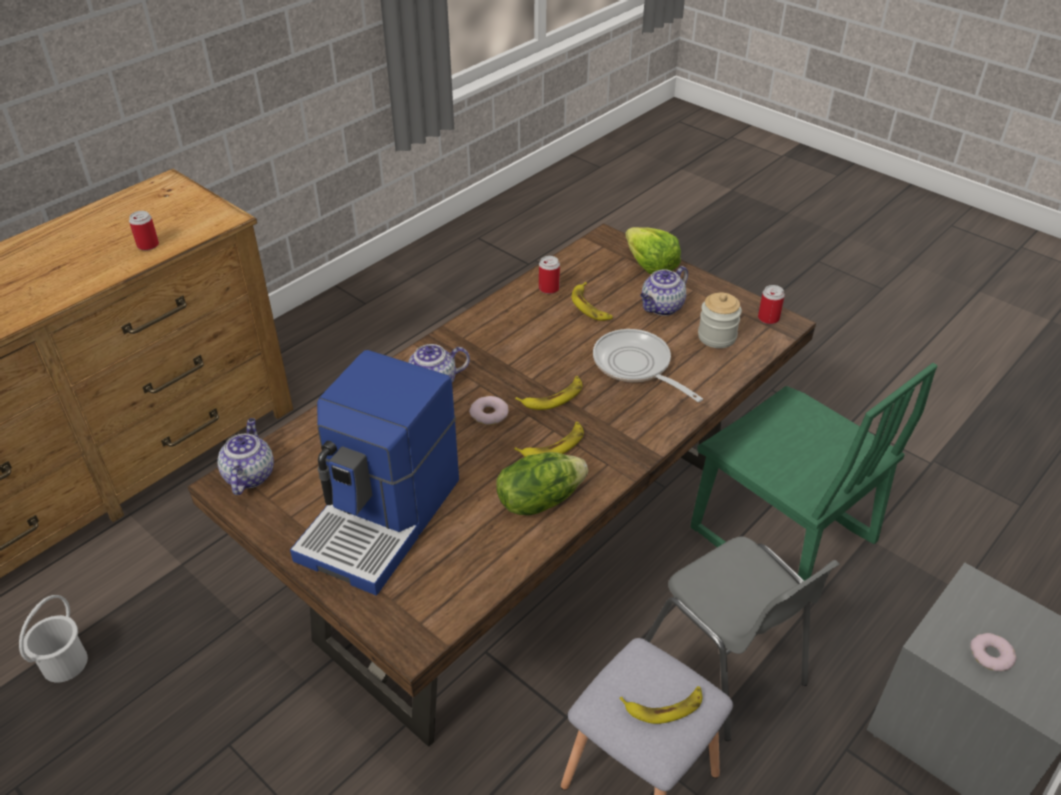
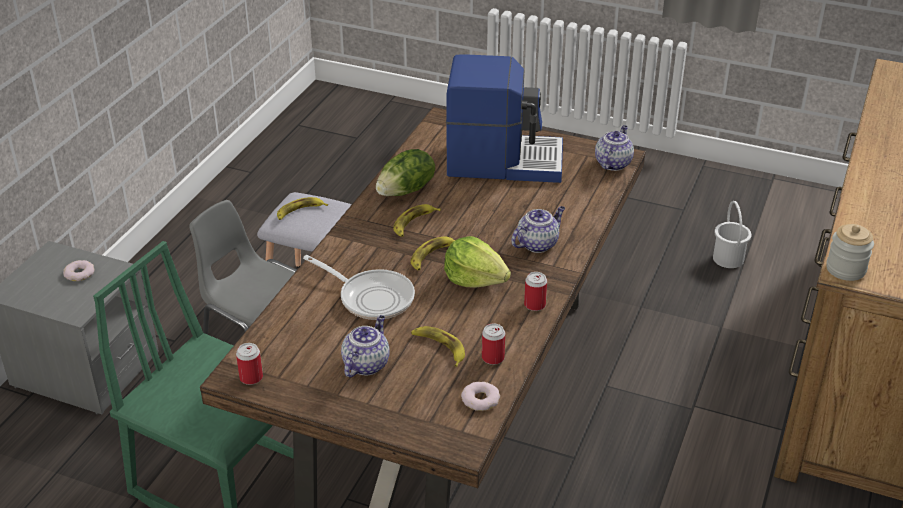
camera: 160 degrees right, 5 degrees down
can [129,211,159,251] -> can moved to [524,272,547,311]
teapot [217,418,274,495] -> teapot turned 135 degrees counterclockwise [595,125,634,171]
coffee machine [290,350,459,596] -> coffee machine turned 90 degrees clockwise [446,54,563,183]
donut [469,396,509,425] -> donut moved to [461,382,500,411]
lettuce [625,227,681,274] -> lettuce moved to [444,236,511,288]
jar [698,292,742,348] -> jar moved to [826,224,874,281]

